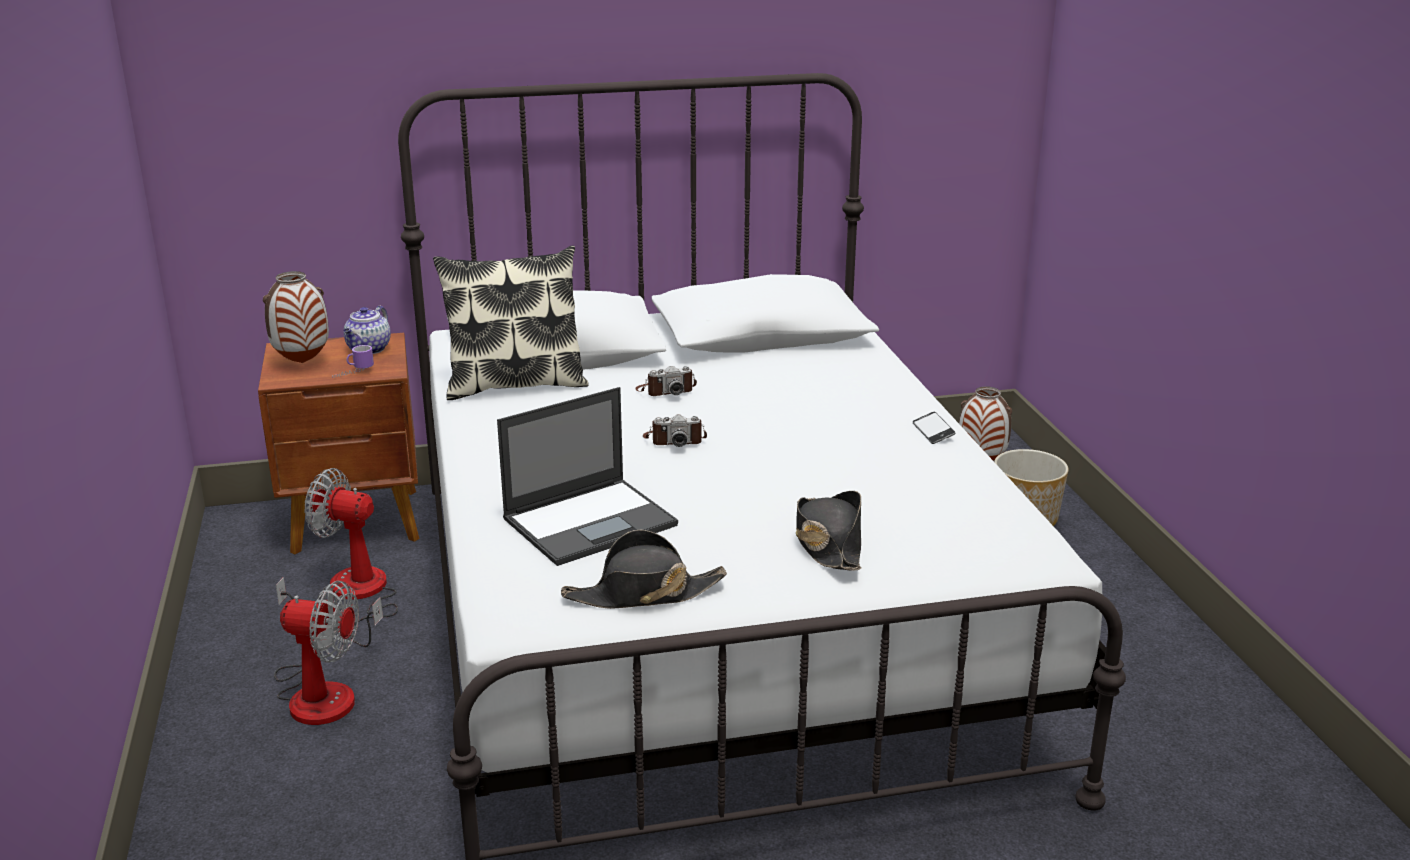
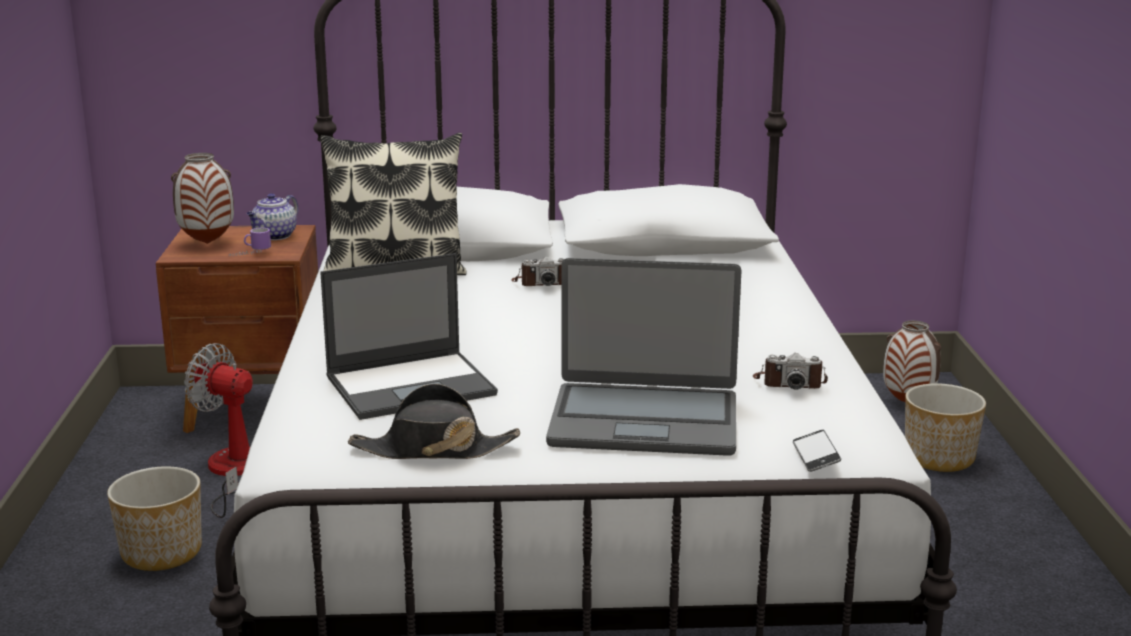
camera: 10 degrees right, 5 degrees down
fan [274,577,359,725] -> planter [107,466,202,571]
camera [643,414,707,447] -> camera moved to [753,353,828,390]
black hat [796,491,861,571] -> laptop [546,258,741,456]
phone [913,412,956,444] -> phone moved to [793,430,841,472]

